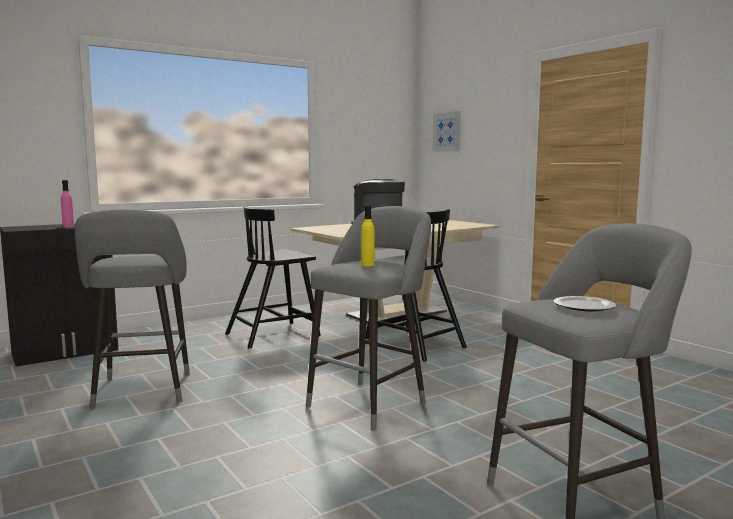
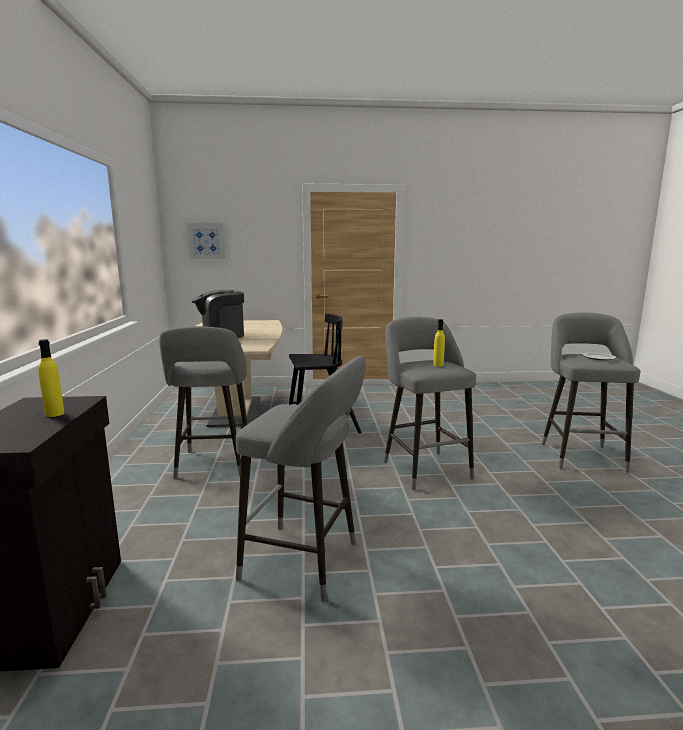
camera: 60 degrees left, 5 degrees up
pink bottle [61,180,74,227] -> yellow bottle [38,339,65,417]
black chair [225,206,321,349] -> grey stool [159,326,247,479]

